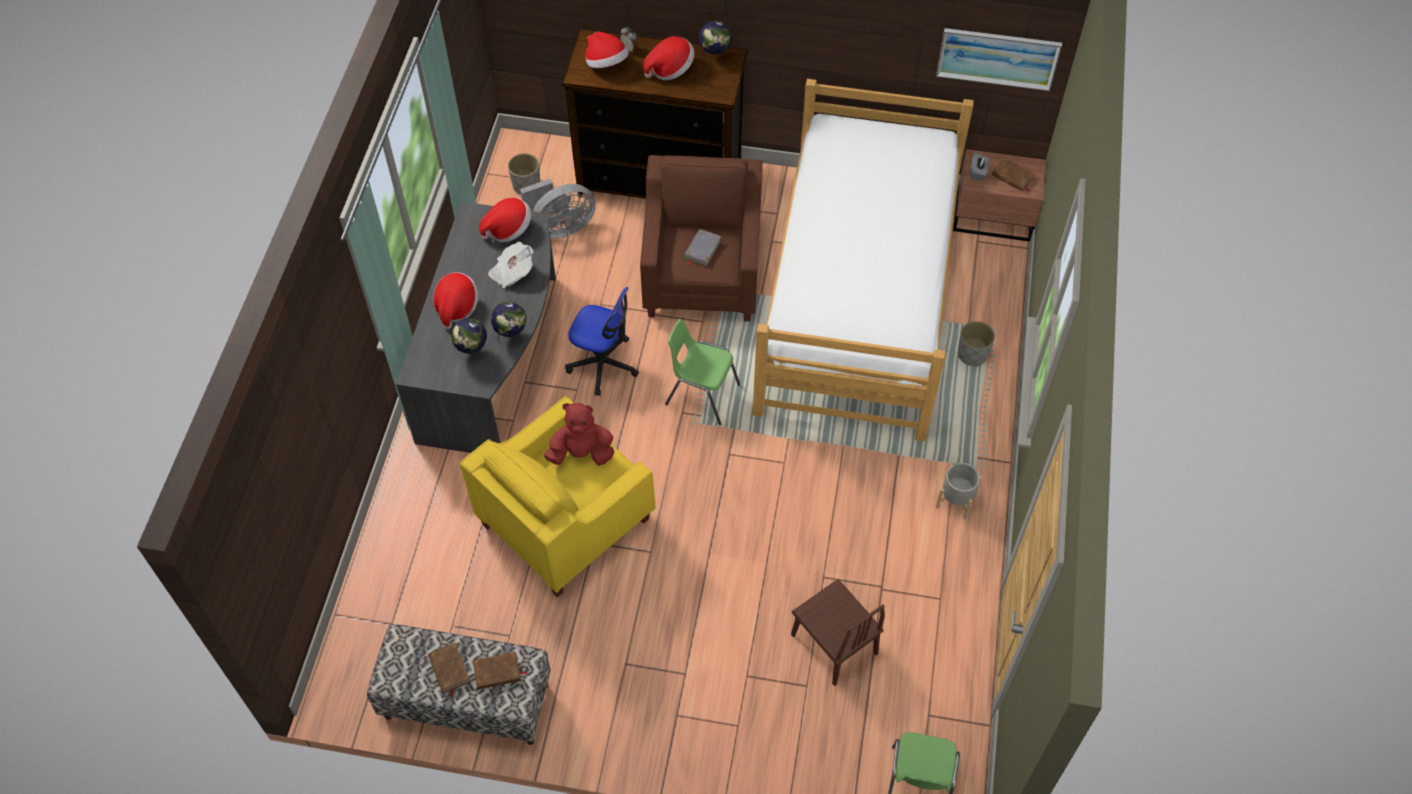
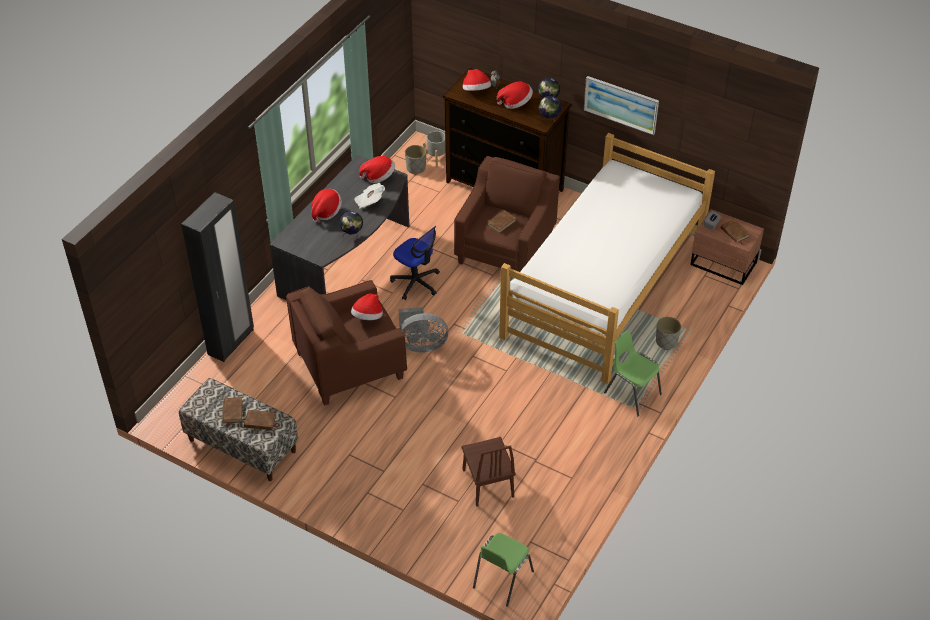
camera: 20 degrees right, 10 degrees down
globe [451,318,487,358] -> globe moved to [539,96,562,123]
yellow armchair [460,396,656,597] -> brown armchair [286,280,407,406]
grey fan [520,179,596,238] -> grey fan moved to [399,307,448,353]
red plush toy [544,403,615,466] -> hat [351,293,383,320]
green chair [665,319,740,425] -> green chair moved to [604,330,662,417]
grey book [684,229,721,266] -> brown book [487,210,516,233]
picture [936,28,1062,91] -> picture moved to [583,76,659,135]
grey planter [936,463,982,519] -> grey planter moved to [423,131,446,167]
none -> black wardrobe [181,192,254,362]

